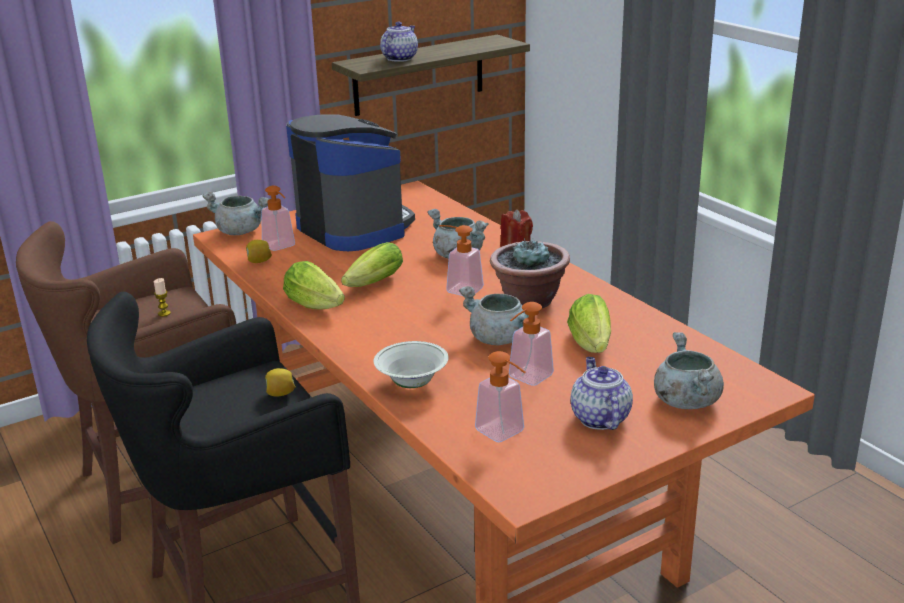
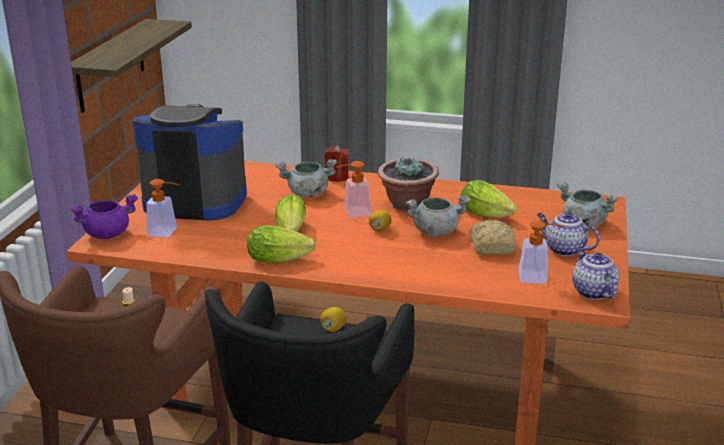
camera: 45 degrees left, 0 degrees up
grey cooking pot [203,192,271,235] -> purple cooking pot [71,194,138,239]
lemon [246,240,272,263] -> lemon moved to [369,210,392,231]
white bowl [373,341,449,388] -> none
teapot [380,22,418,62] -> teapot moved to [572,247,619,300]
soap dispenser [509,302,554,386] -> bread [469,220,515,255]

